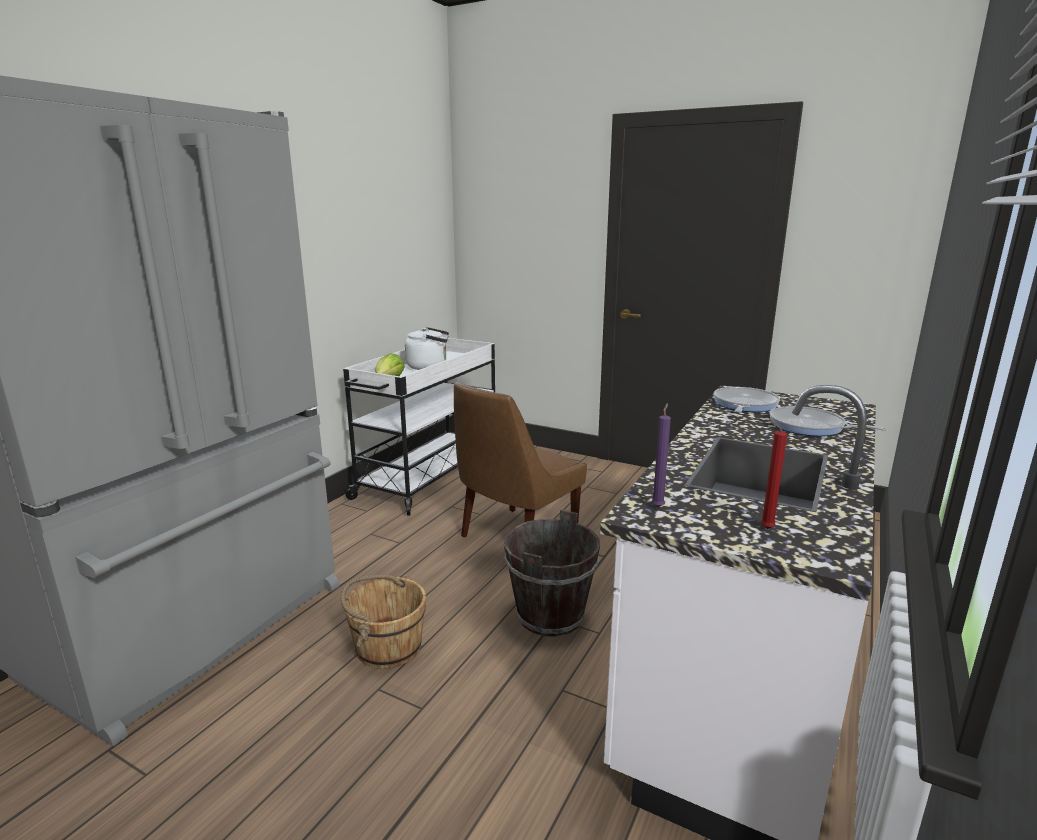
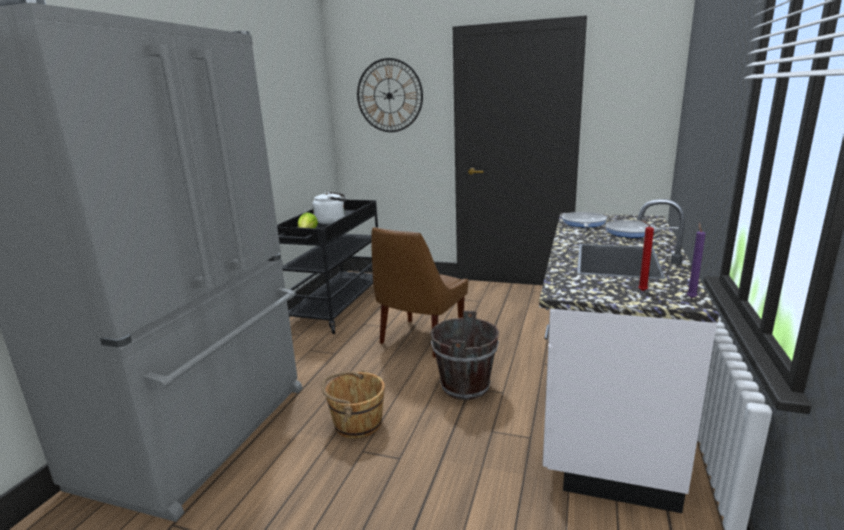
camera: 10 degrees left, 0 degrees up
white cart [343,337,495,516] -> black cart [277,200,378,334]
purple candle [652,403,671,507] -> purple candle moved to [687,223,706,299]
none -> wall clock [357,58,423,132]

